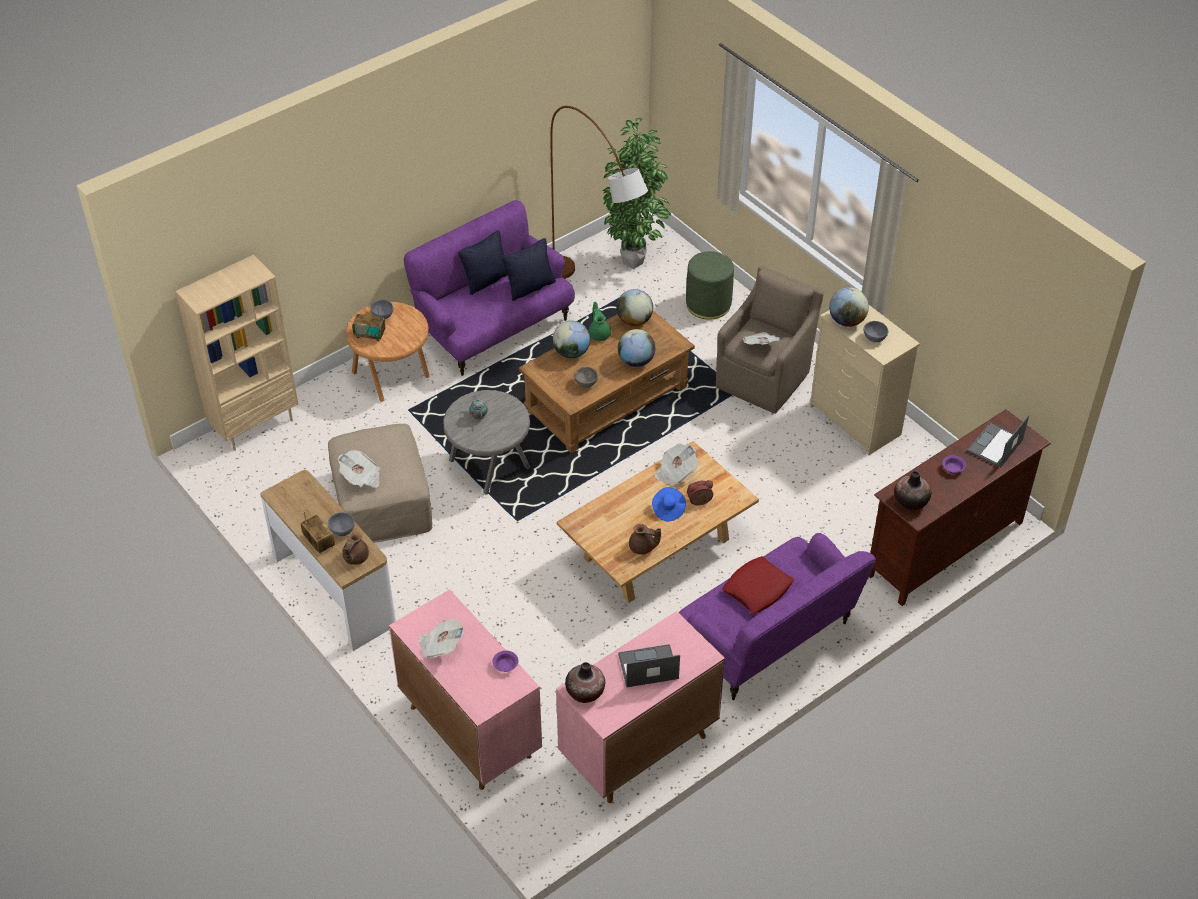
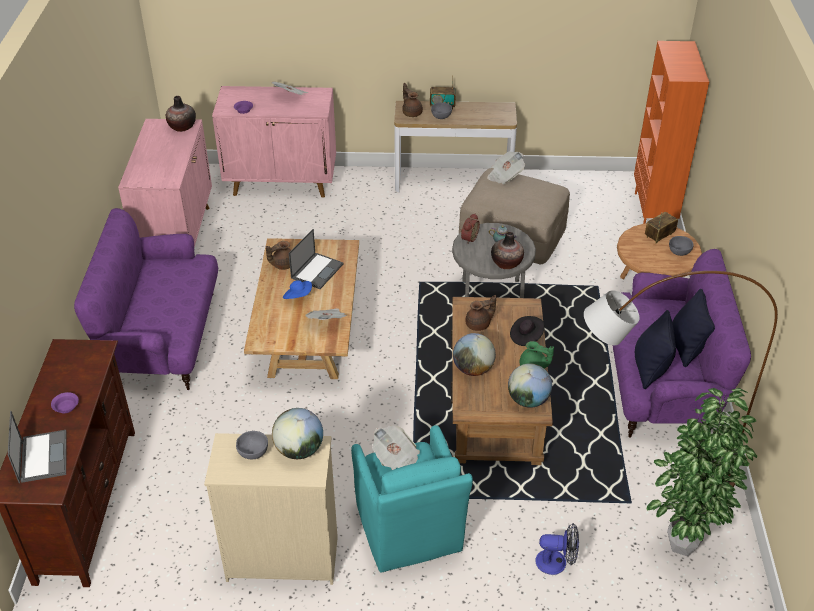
camera: 130 degrees right, 5 degrees down
beige bookcase [176,255,298,451] -> orange bookcase [634,41,709,224]
globe [553,321,590,358] -> black hat [510,316,545,346]
grey bowl [574,367,598,388] -> brown teapot [465,295,496,331]
laptop [618,644,680,687] -> laptop moved to [289,229,344,289]
green ottoman [686,251,734,320] -> fan [535,523,579,575]
alarm clock [687,480,713,505] -> alarm clock moved to [461,213,480,244]
brown armchair [716,266,824,414] -> turquoise armchair [351,425,473,572]
red pillow [722,556,794,614] -> none
vase [894,471,931,510] -> vase moved to [491,232,524,269]

